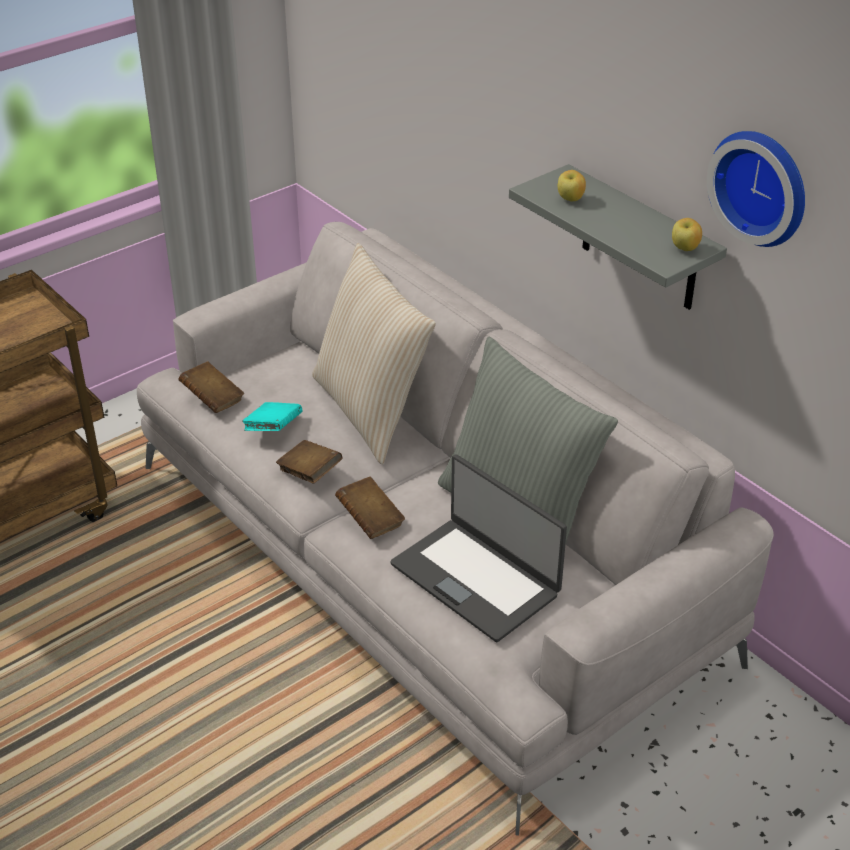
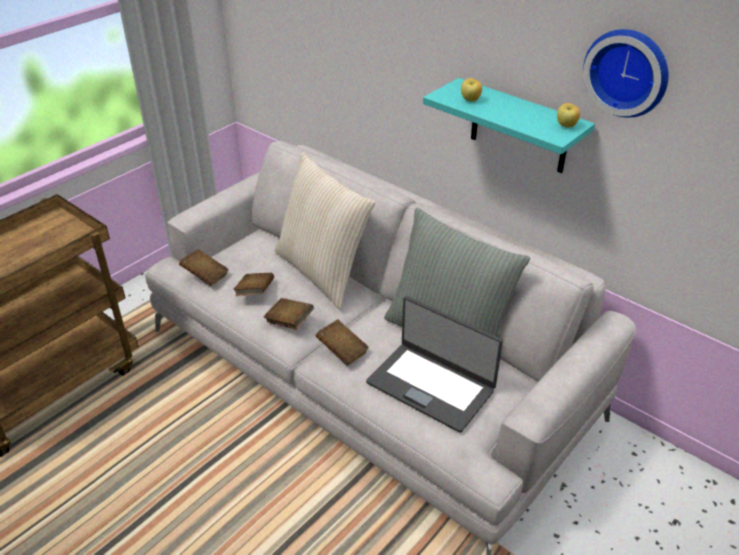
camera: 10 degrees left, 0 degrees up
turquoise book [242,402,302,431] -> brown book [233,273,274,296]
grey shelf [509,164,727,310] -> turquoise shelf [423,78,595,173]

